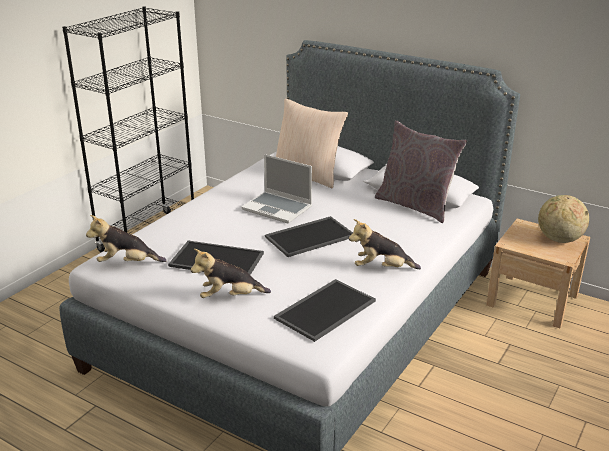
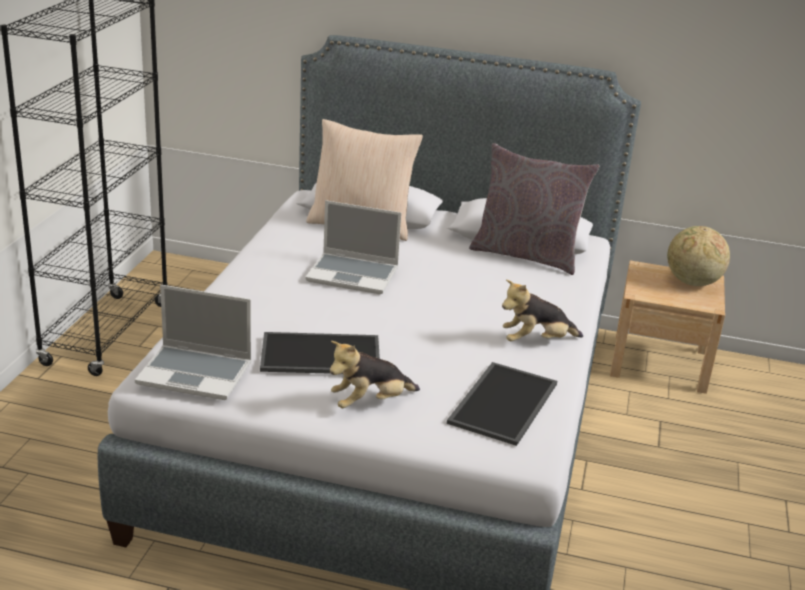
camera: 20 degrees left, 0 degrees up
plush toy [86,215,167,262] -> laptop [135,285,252,400]
tray [265,216,353,257] -> none

